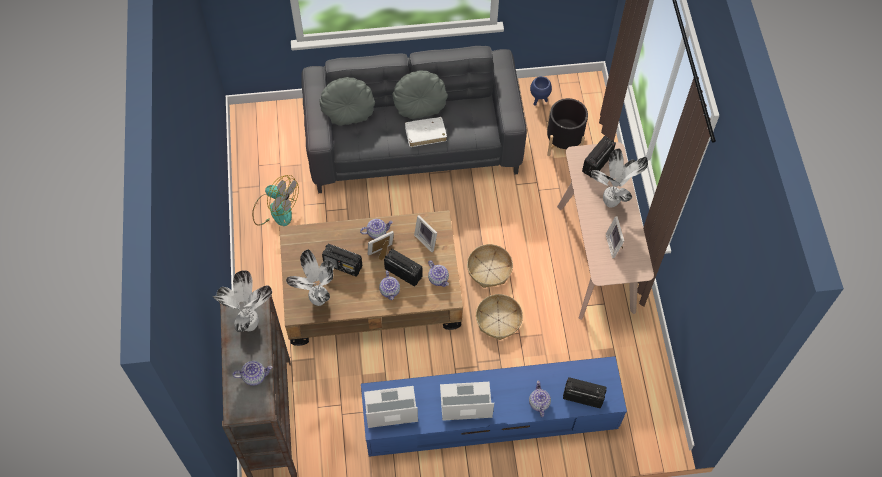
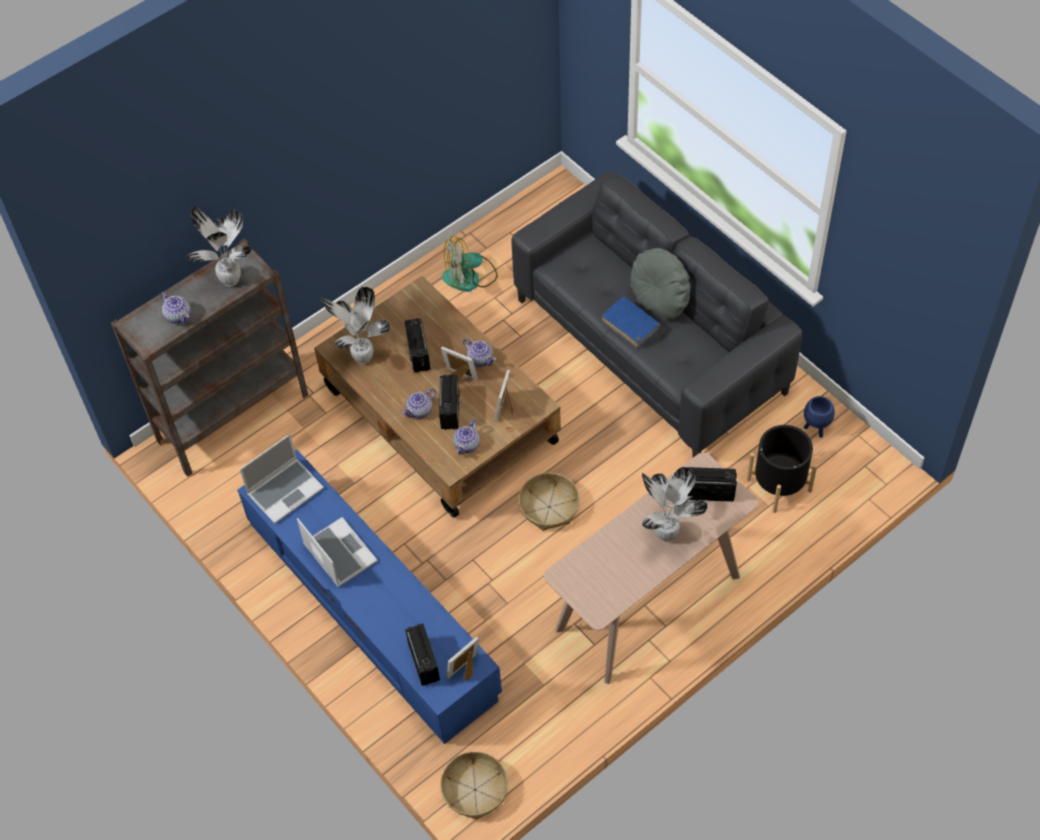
camera: 60 degrees right, 5 degrees down
fan [252,175,299,226] -> fan turned 75 degrees clockwise [442,236,498,292]
grey pillow [319,77,375,126] -> none
laptop [364,386,418,428] -> laptop turned 90 degrees clockwise [240,434,324,524]
white book [405,117,447,147] -> blue book [601,296,661,348]
basket [476,294,523,340] -> basket moved to [440,751,508,820]
teapot [529,381,551,417] -> none
picture frame [606,216,624,259] -> picture frame moved to [447,637,479,681]

